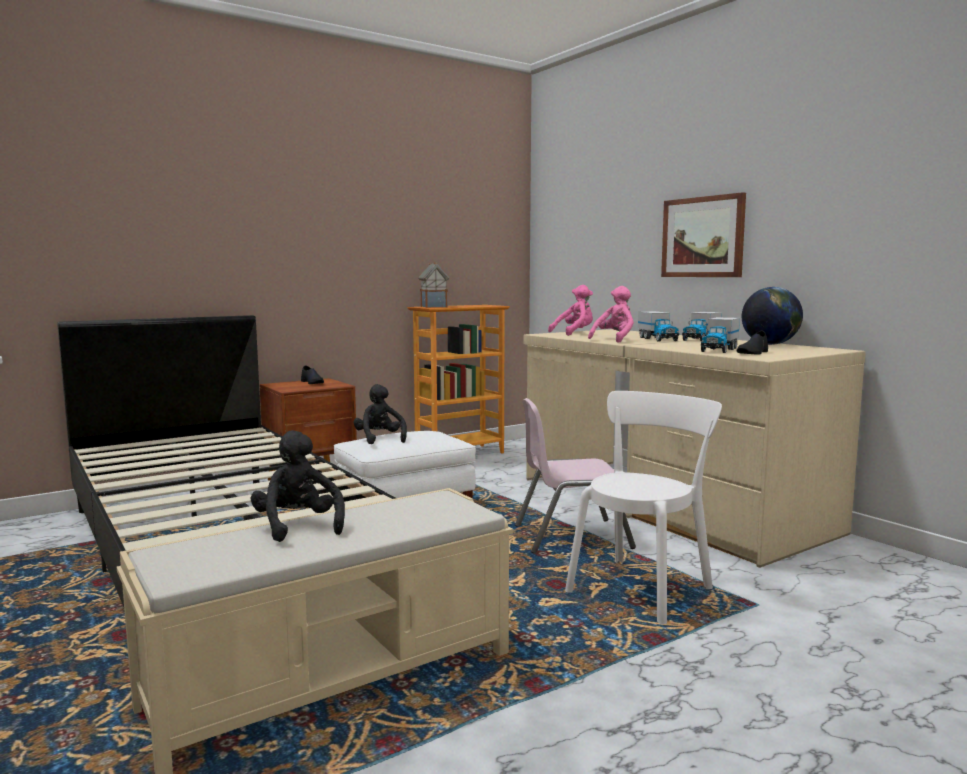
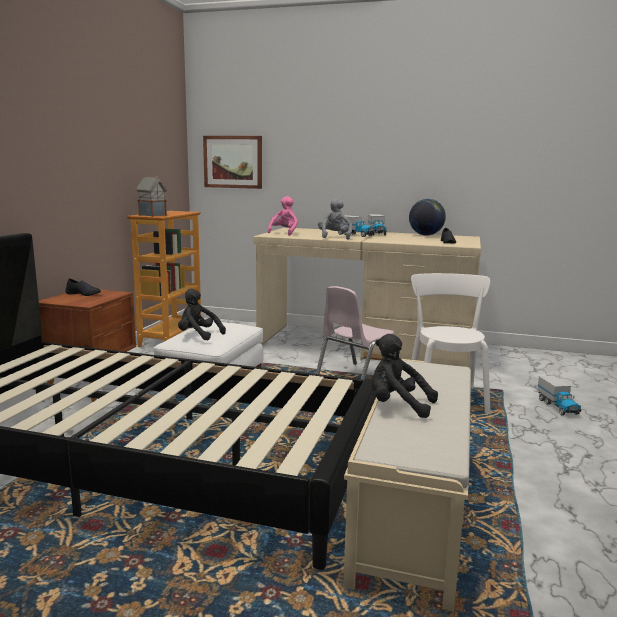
camera: 40 degrees left, 5 degrees up
pink plush toy [588,286,634,343] -> grey plush toy [318,198,352,240]
picture [661,192,746,277] -> picture moved to [203,136,262,189]
toy truck [701,317,740,353] -> toy truck moved to [537,376,581,415]

